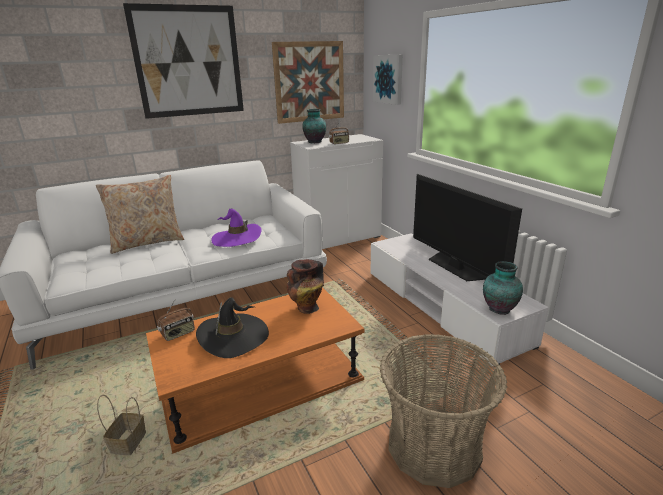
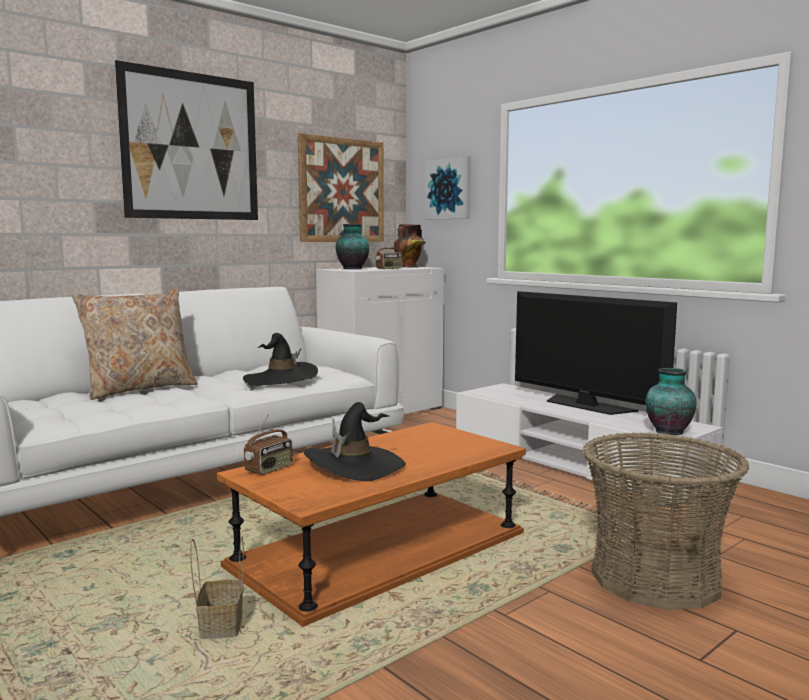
camera: 15 degrees left, 15 degrees down
purple hat [211,209,261,247] -> black hat [243,333,318,386]
vase [287,259,324,314] -> vase moved to [394,224,426,268]

